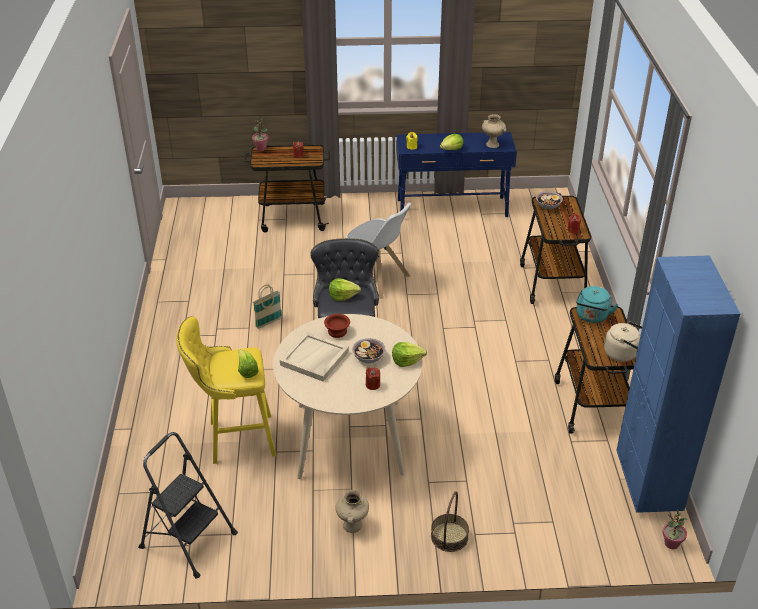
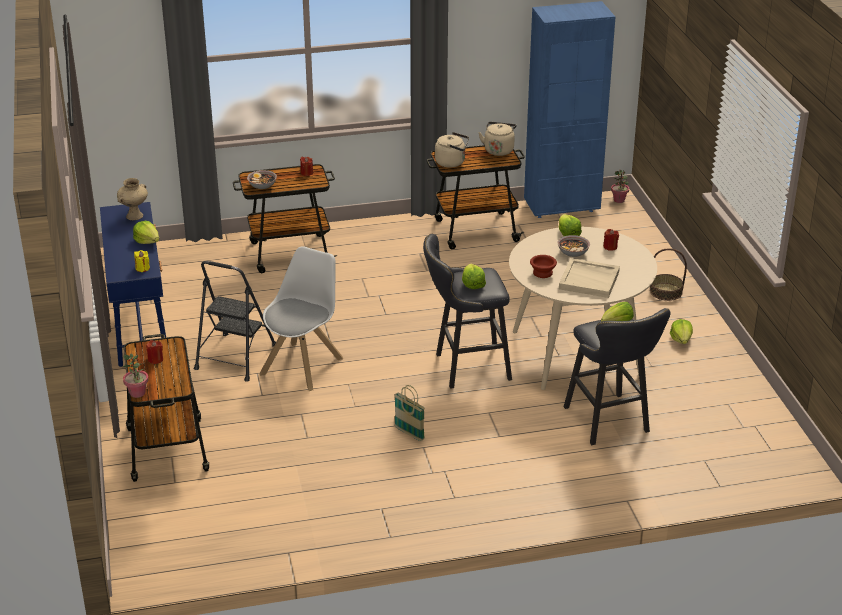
camera: 100 degrees left, 5 degrees down
black step ladder [138,432,238,579] -> black step ladder moved to [194,261,276,382]
yellow stool [176,316,276,464] -> black stool [564,308,671,445]
beige vase [335,490,369,533] -> lettuce [670,319,693,344]
turquoise kettle [576,286,619,323] -> beige kettle [435,132,469,168]

